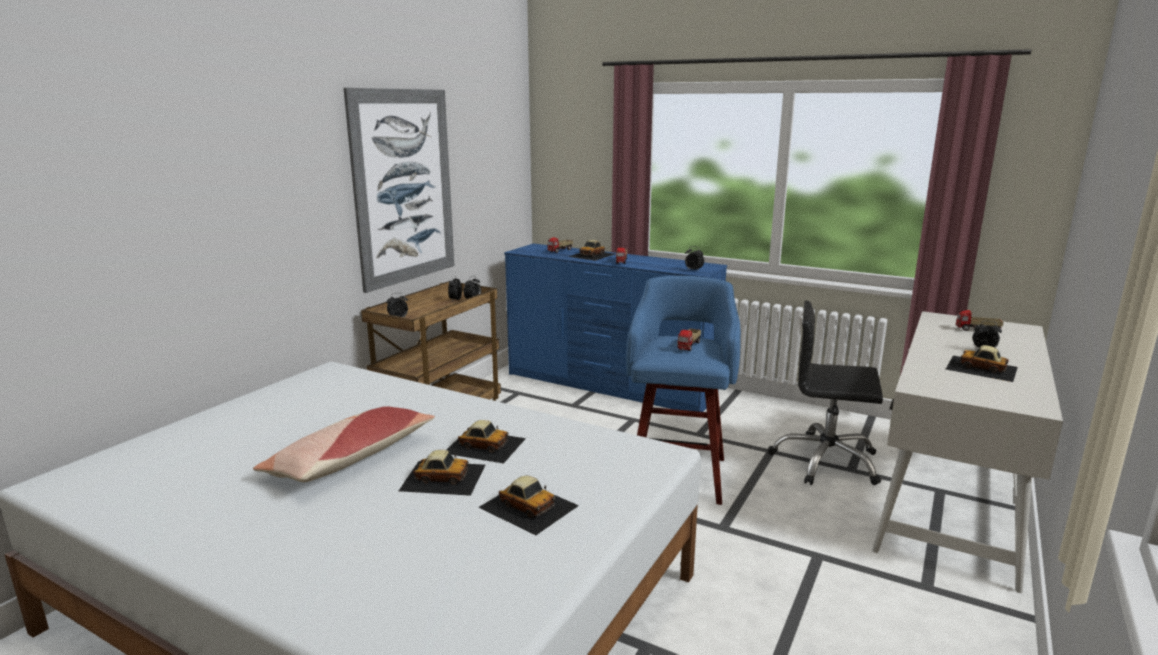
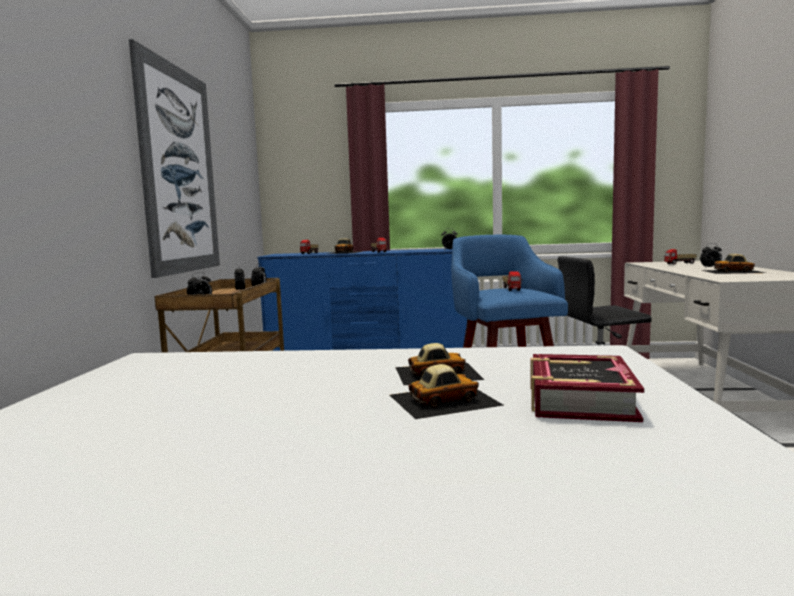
camera: 25 degrees left, 10 degrees down
pillow [253,406,435,482] -> none
toy car [478,476,579,535] -> book [531,354,644,422]

